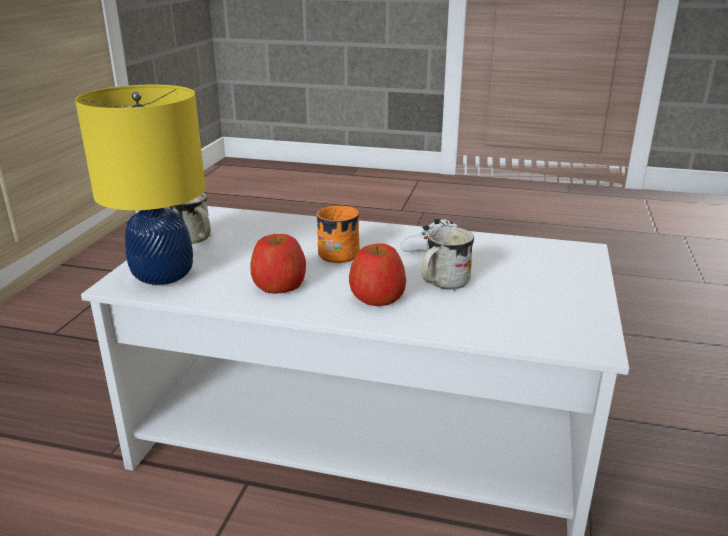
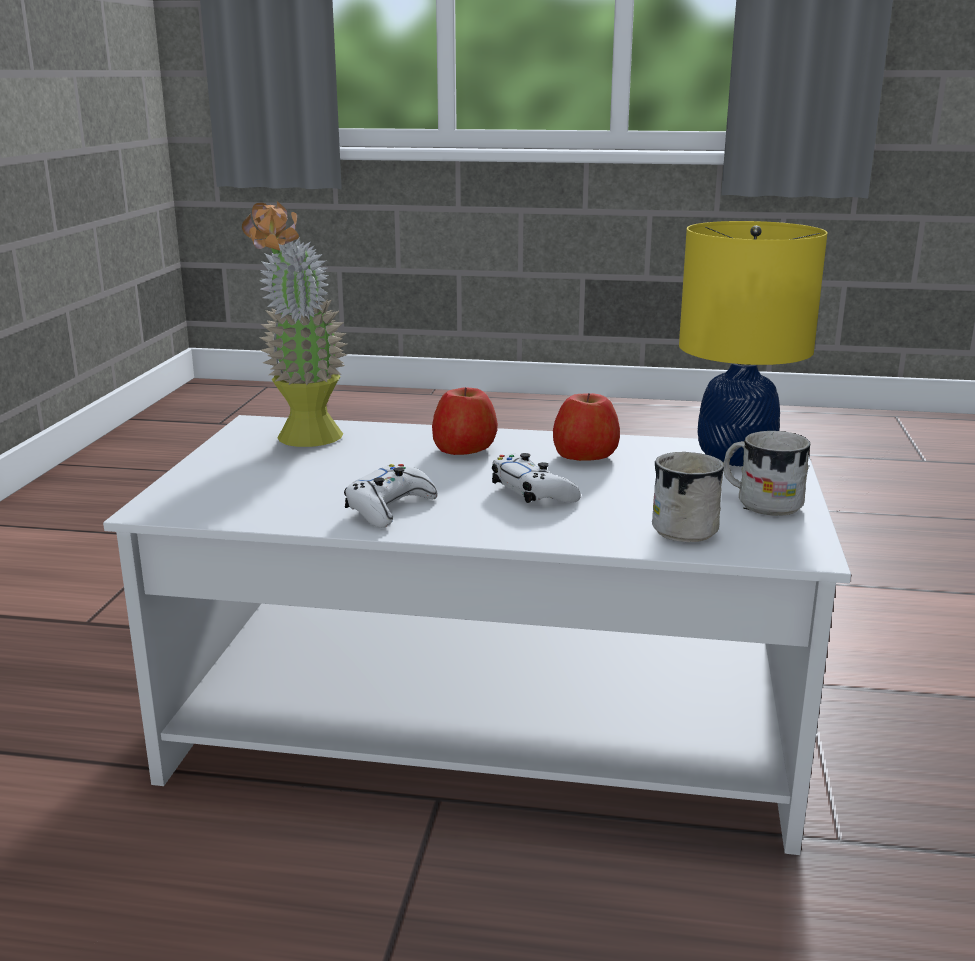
camera: 175 degrees right, 5 degrees down
orange mug [316,206,360,263] -> white game controller [492,453,581,503]
white mug [422,226,474,291] -> white mug moved to [652,452,724,542]
none -> potted plant [242,201,347,447]

